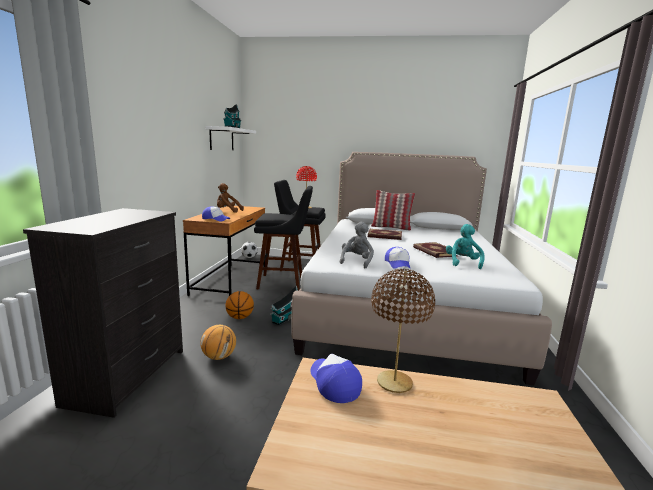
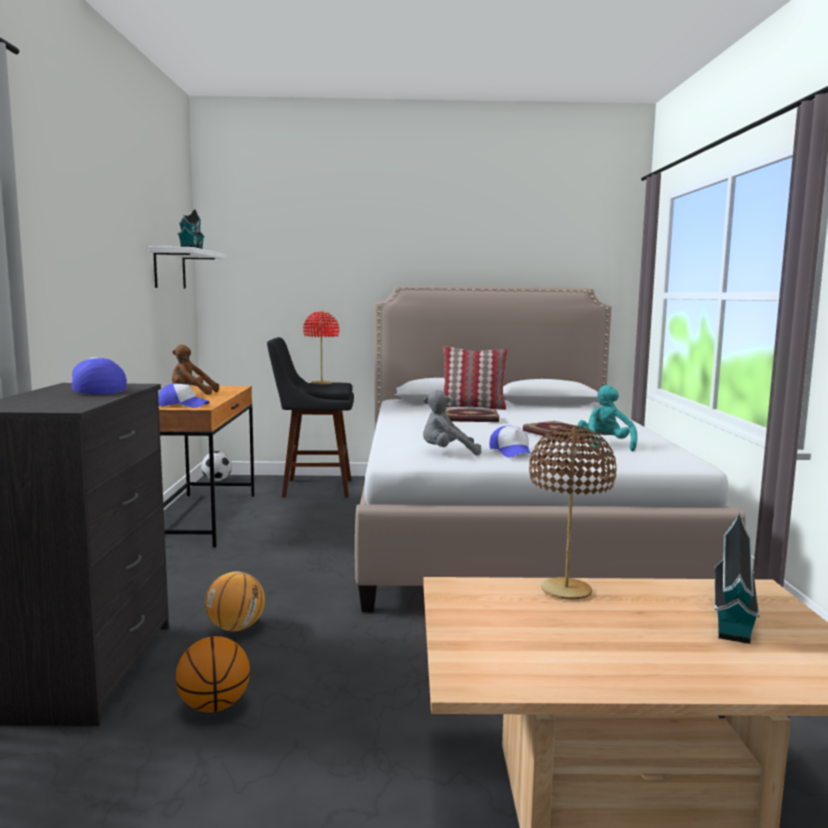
camera: 10 degrees left, 5 degrees down
basketball [225,291,254,319] -> basketball moved to [176,636,250,713]
black stool [254,186,313,291] -> none
toy house [271,286,298,325] -> toy house moved to [714,511,760,644]
cap [310,354,362,403] -> cap moved to [72,357,127,395]
grey plush toy [340,222,374,269] -> grey plush toy turned 105 degrees counterclockwise [423,390,481,455]

